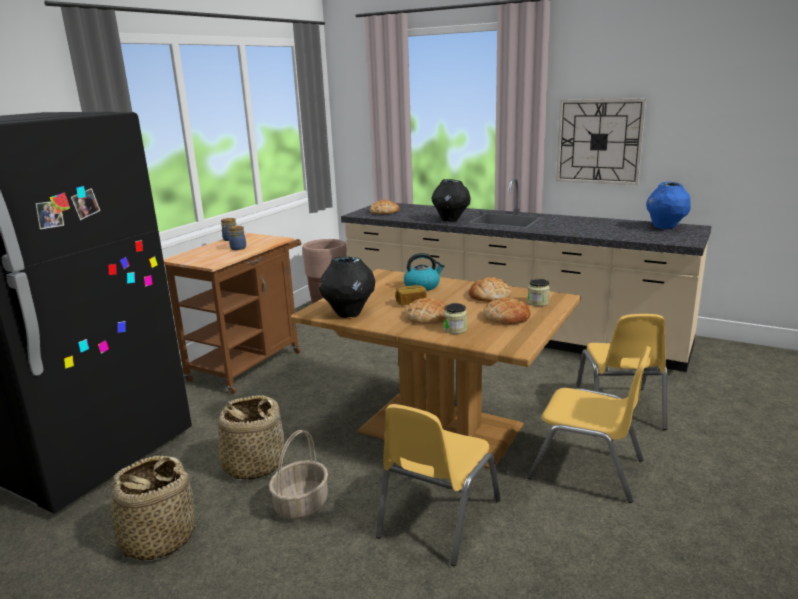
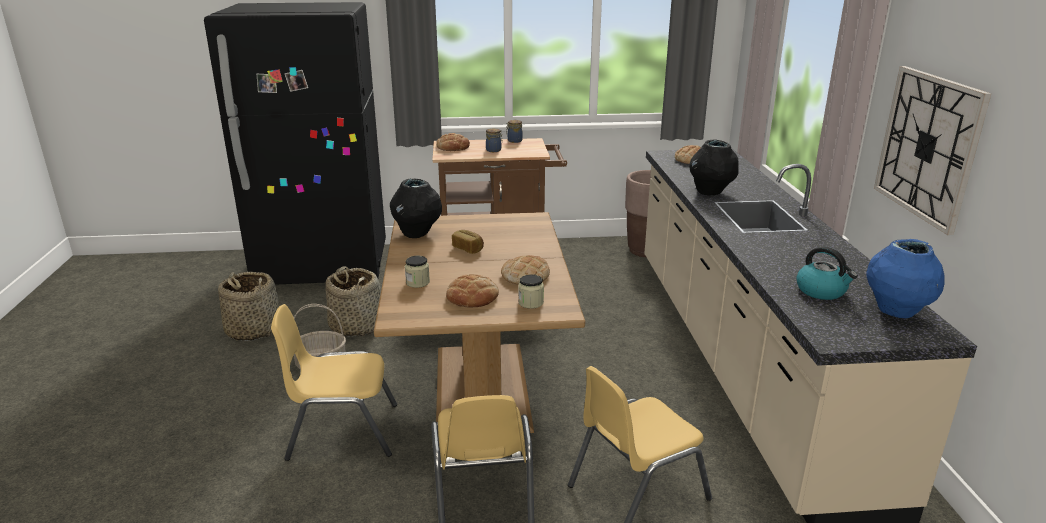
camera: 55 degrees right, 5 degrees up
kettle [404,253,445,291] -> kettle moved to [796,246,858,300]
bread [405,297,446,324] -> bread moved to [436,133,470,151]

